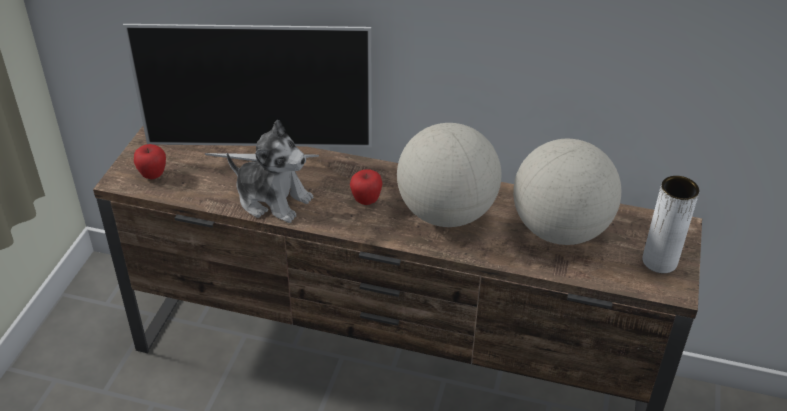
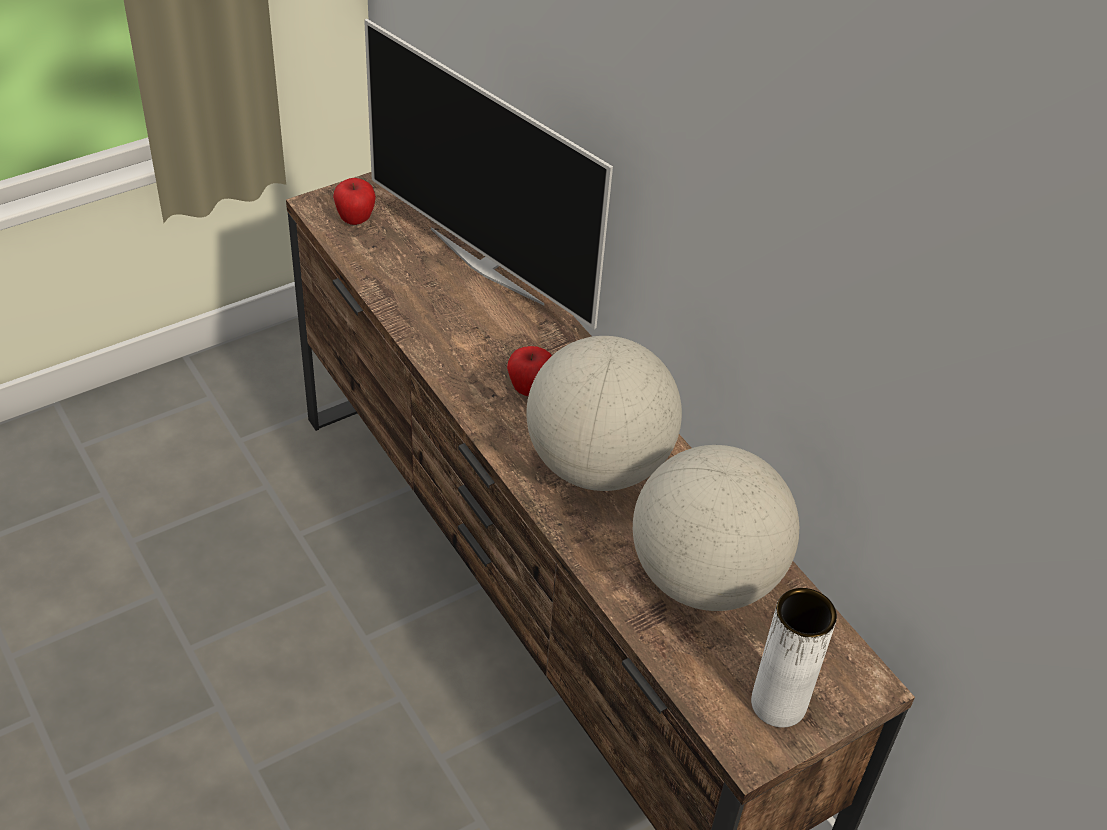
camera: 40 degrees right, 5 degrees up
plush toy [227,120,313,223] -> none

